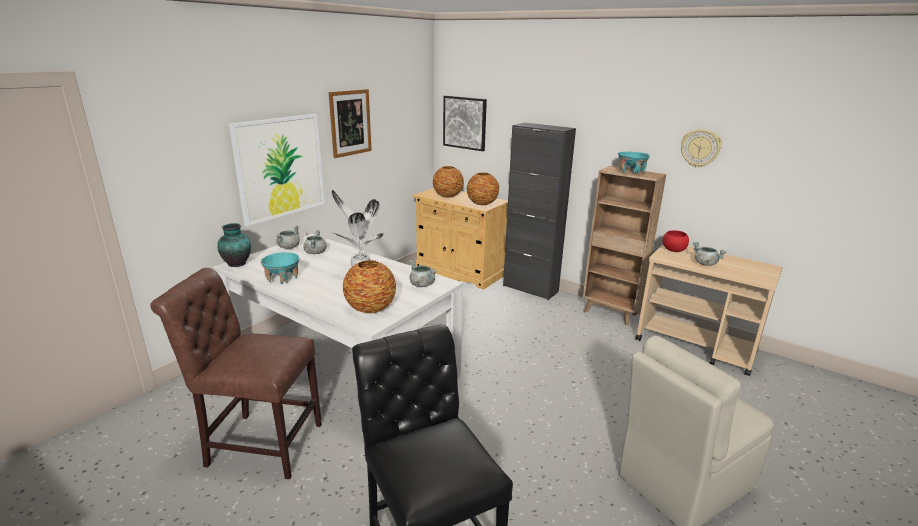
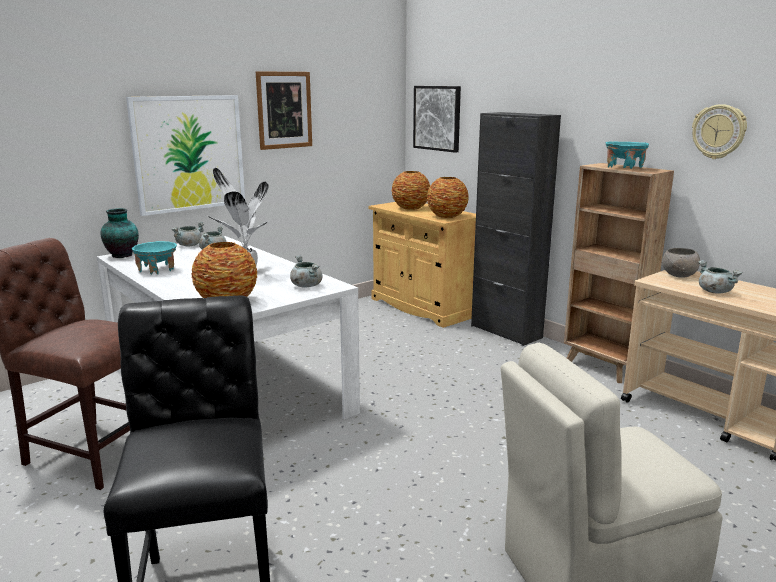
camera: 15 degrees right, 5 degrees down
red bowl [662,230,689,252] -> grey bowl [662,248,700,278]

